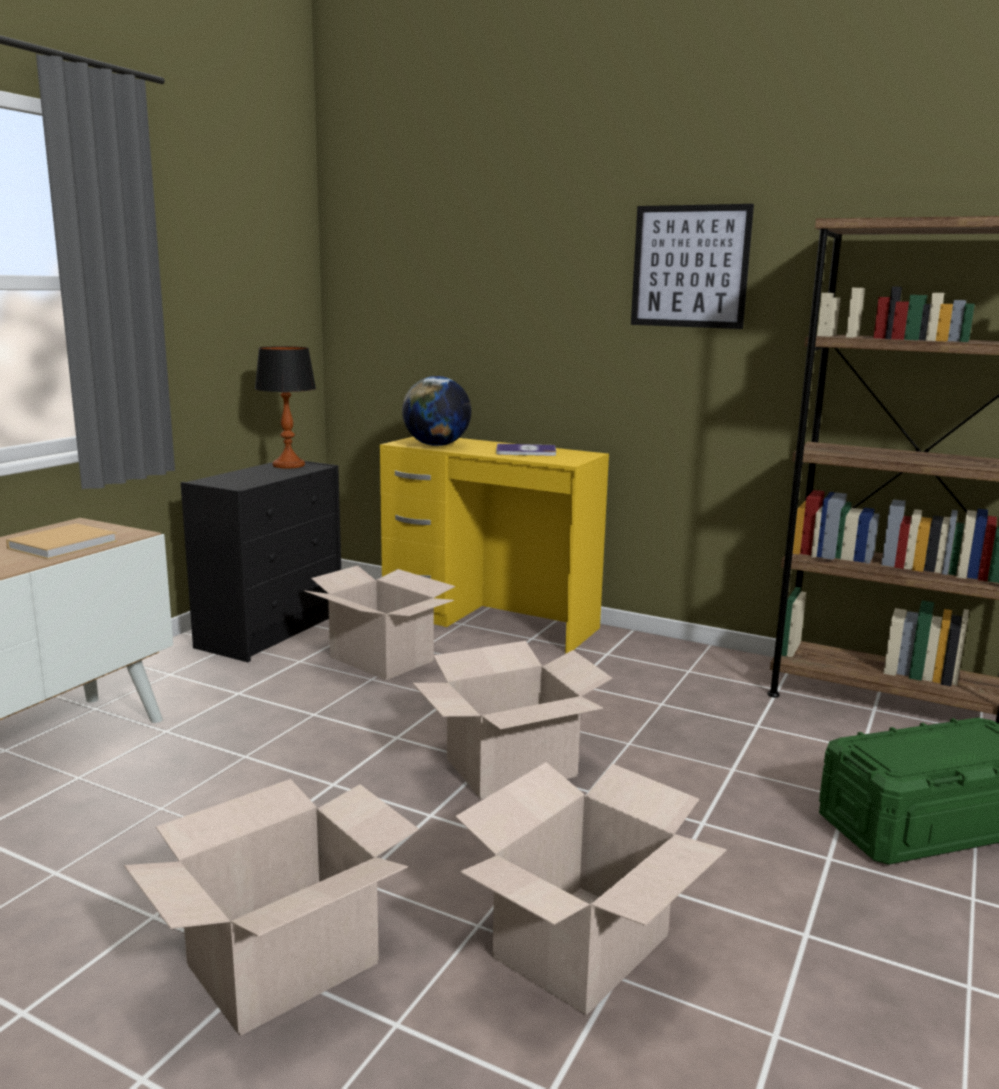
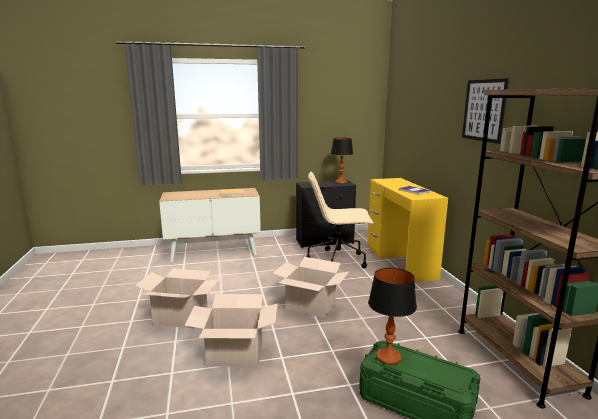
camera: 50 degrees right, 0 degrees up
cardboard box [304,565,455,680] -> beige office chair [307,172,374,268]
globe [402,376,471,446] -> none
none -> table lamp [368,268,417,365]

